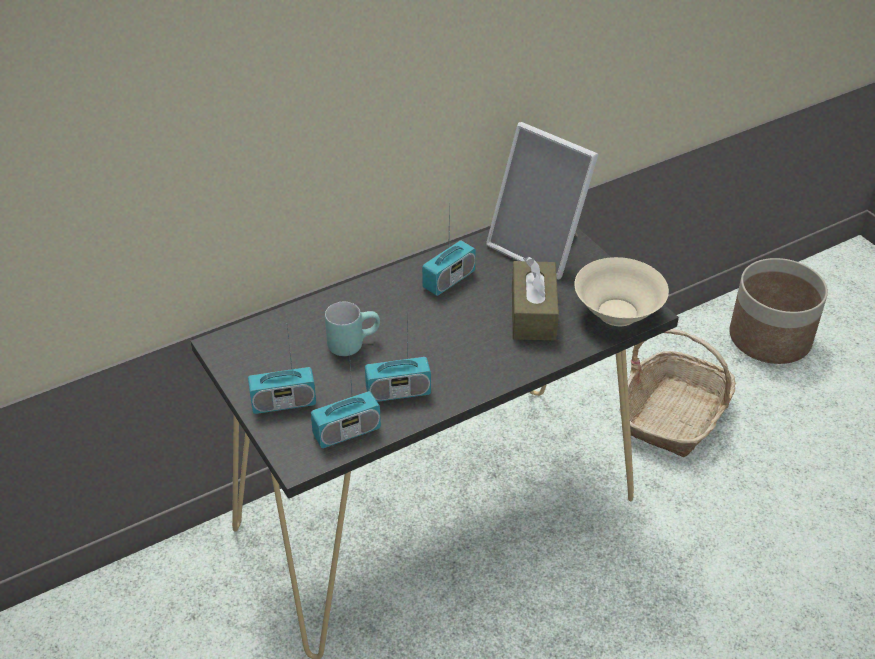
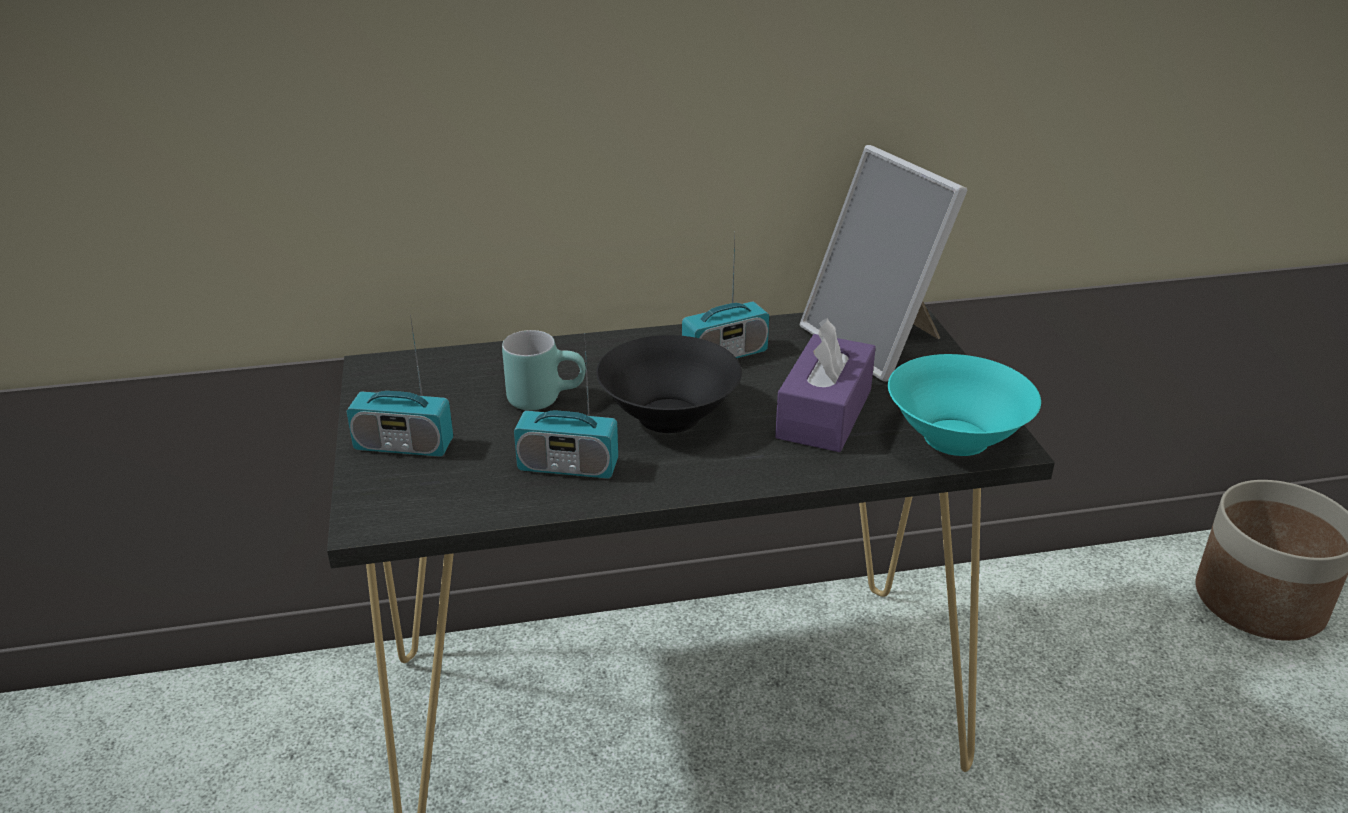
camera: 20 degrees right, 10 degrees down
radio [311,350,381,448] -> none
brown tissue box [512,257,559,341] -> purple tissue box [775,318,876,452]
beige bowl [574,257,669,326] -> turquoise bowl [888,354,1041,456]
basket [620,329,736,457] -> none
none -> black bowl [596,335,742,433]

